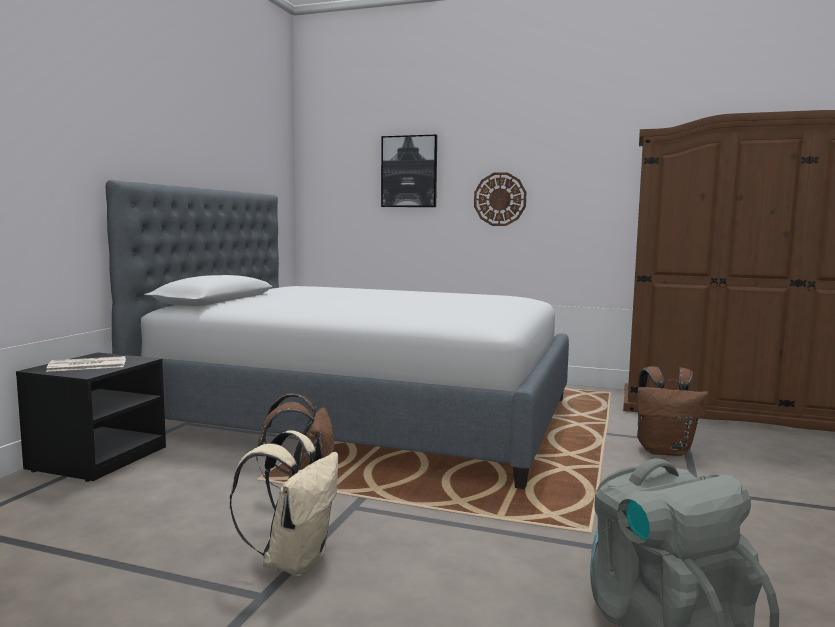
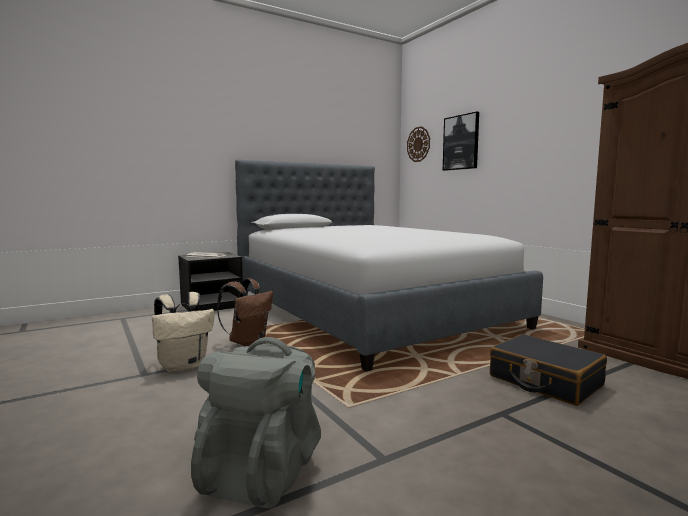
camera: 40 degrees right, 0 degrees up
wall clock [474,172,527,226] -> wall clock moved to [407,126,430,162]
brown backpack [637,366,709,456] -> black suitcase [490,334,607,406]

